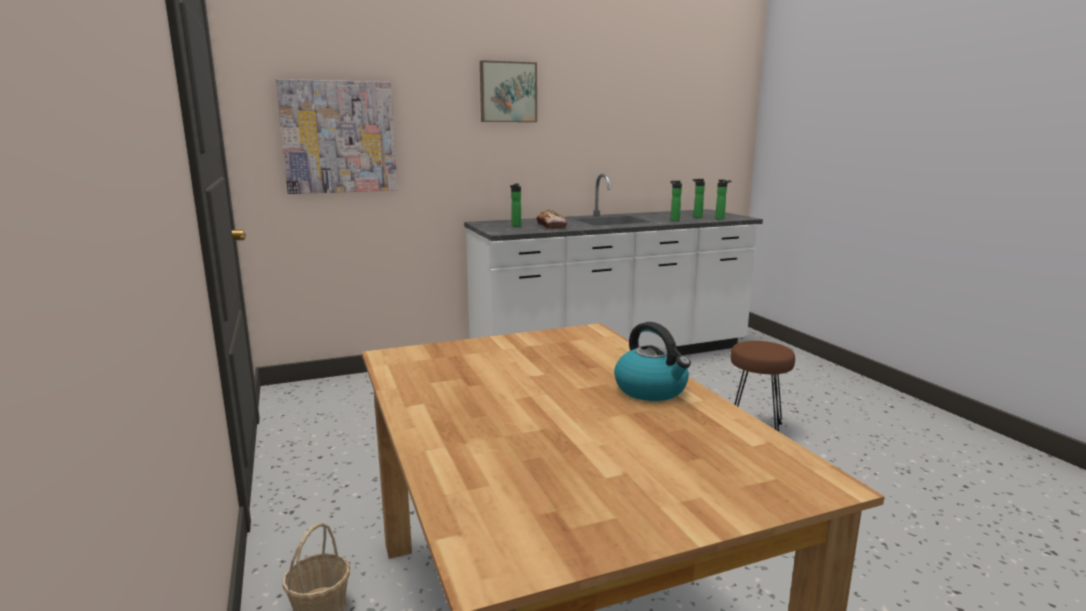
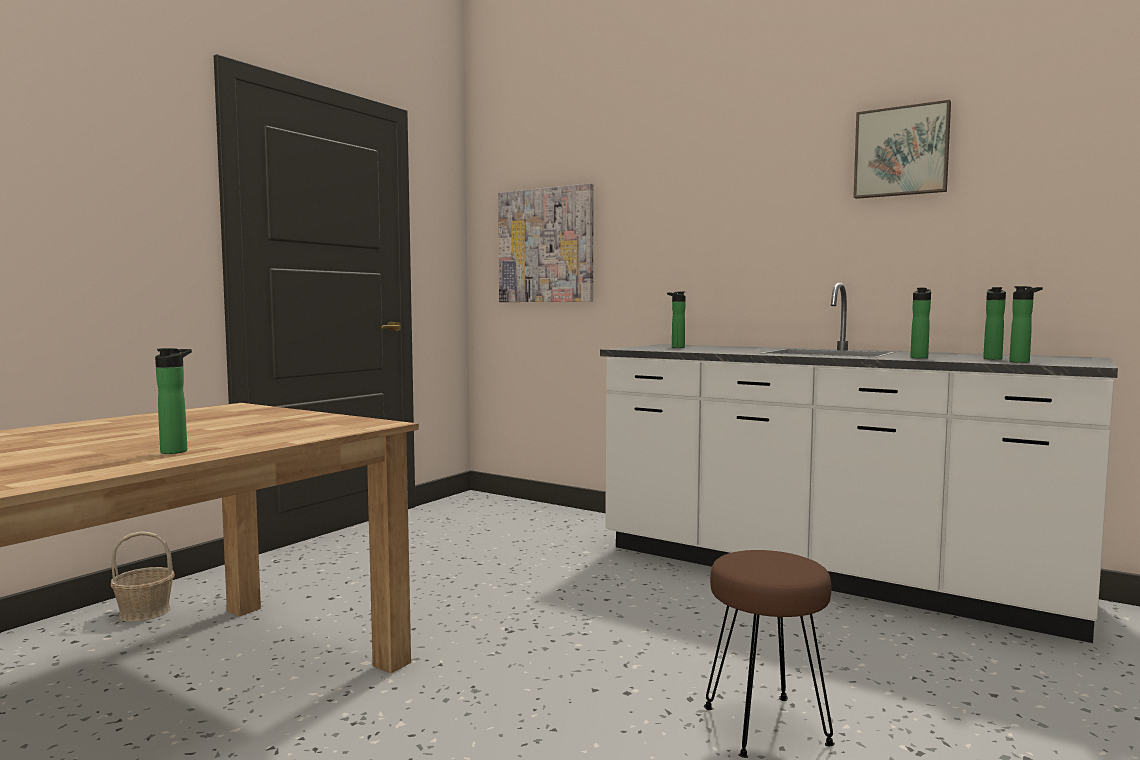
camera: 55 degrees right, 10 degrees down
picture [480,60,537,122] -> picture moved to [853,100,951,199]
bread [536,209,567,229] -> none
kettle [614,322,691,401] -> bottle [155,348,192,454]

